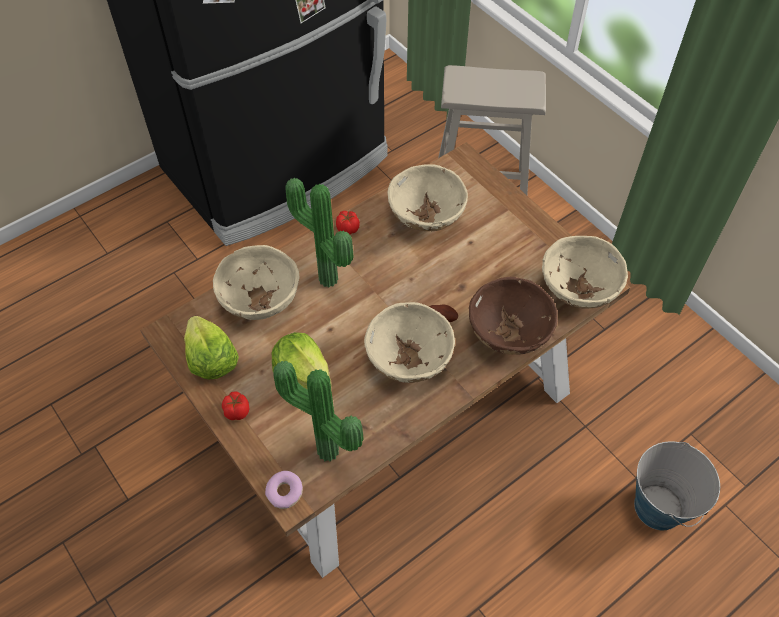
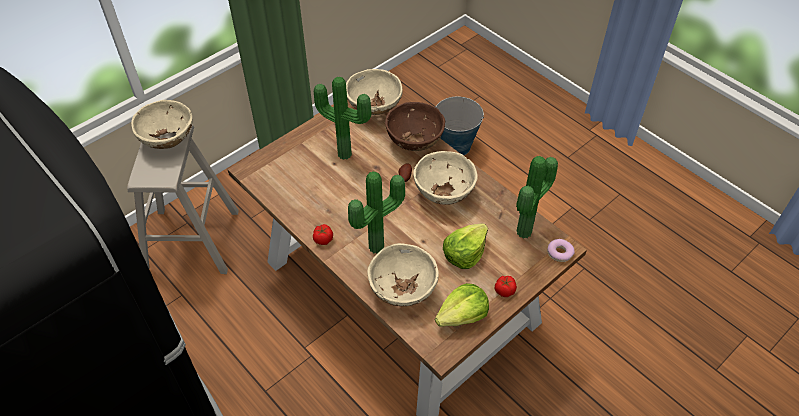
camera: 95 degrees left, 5 degrees down
beige bowl [387,164,468,231] -> beige bowl moved to [131,100,192,149]
none -> potted plant [314,77,371,160]

